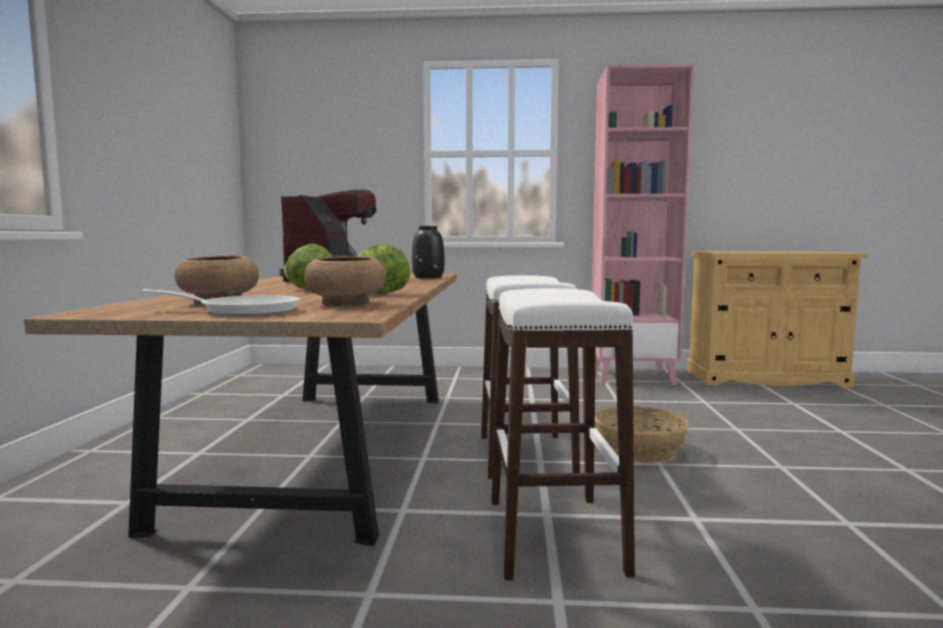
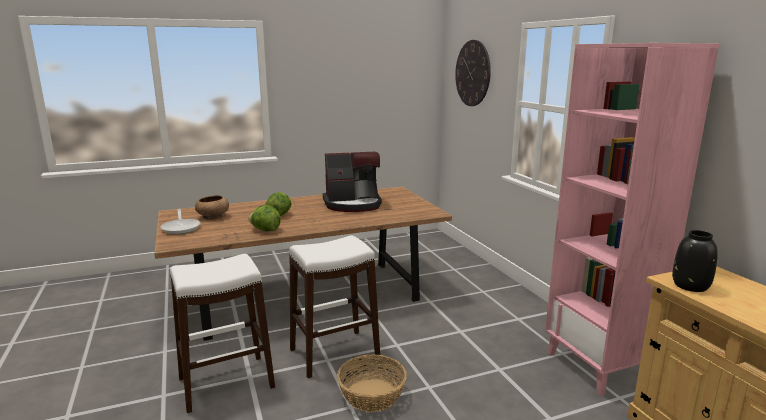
camera: 65 degrees right, 10 degrees up
brown bowl [304,256,386,307] -> none
black vase [412,226,445,279] -> black vase moved to [672,230,718,292]
none -> wall clock [455,40,491,106]

